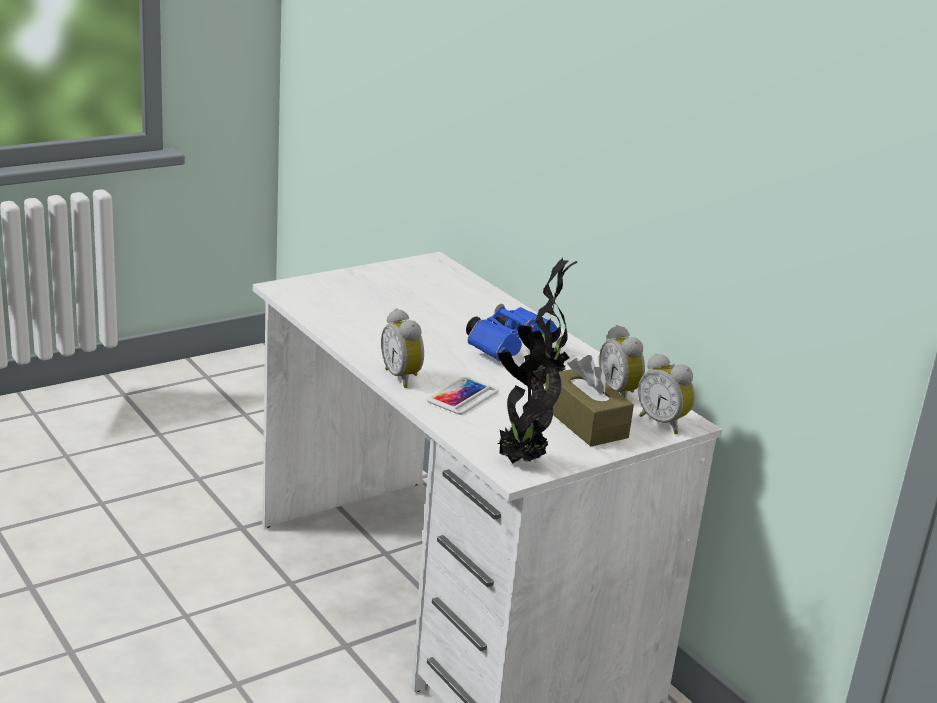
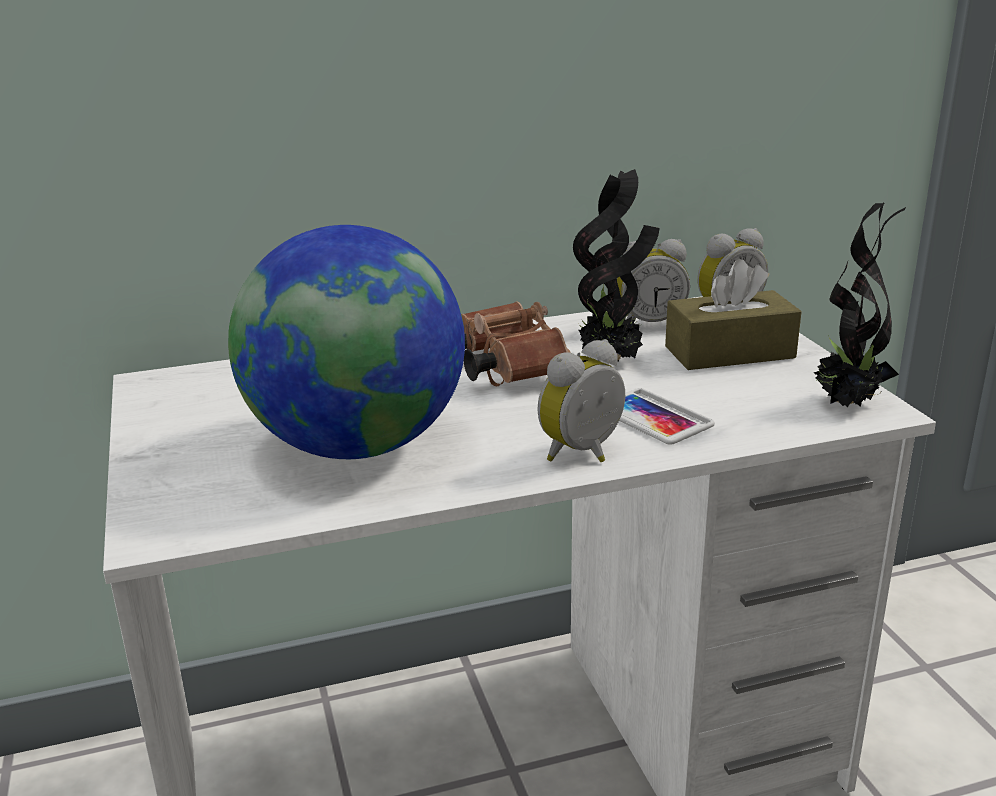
camera: 70 degrees left, 0 degrees up
alarm clock [381,308,424,388] -> alarm clock turned 150 degrees clockwise [537,339,625,462]
blue binoculars [466,304,558,361] -> brown binoculars [461,302,571,386]
none -> globe [228,225,465,459]

